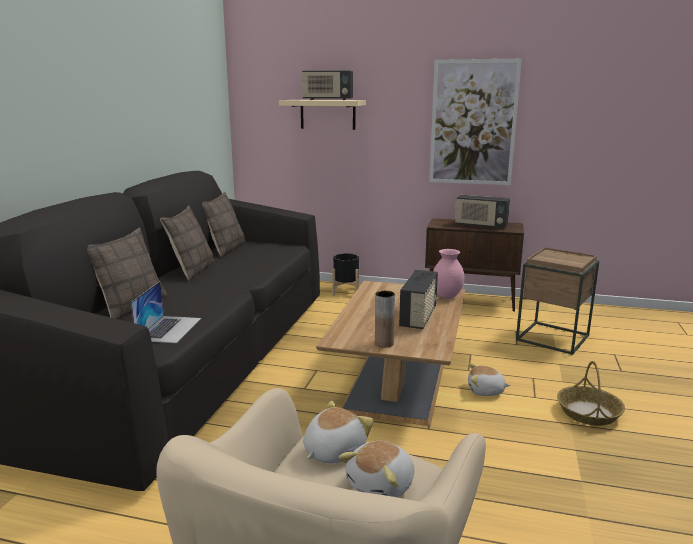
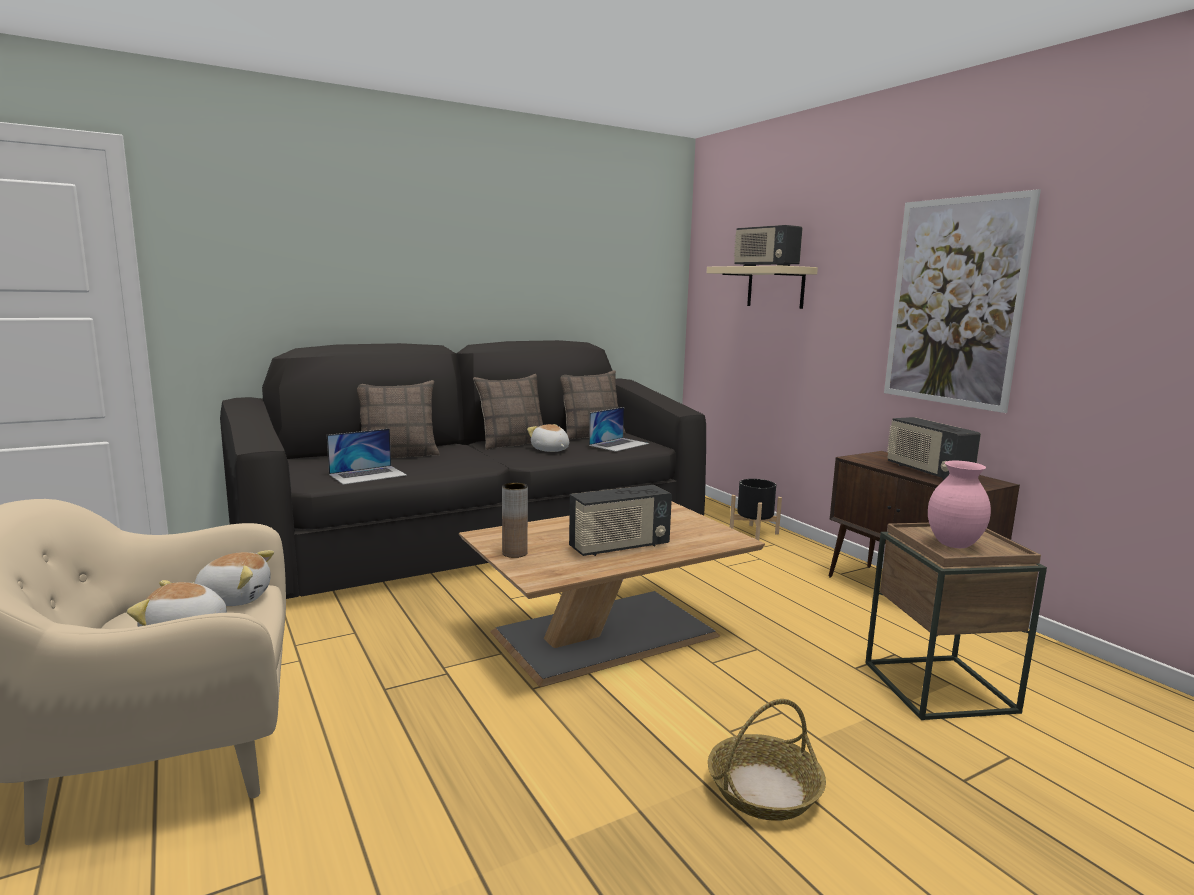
camera: 45 degrees right, 5 degrees down
pink vase [433,249,464,299] -> pink vase moved to [928,461,991,548]
plush toy [468,363,511,396] -> plush toy moved to [527,424,569,452]
none -> laptop [589,407,649,452]

